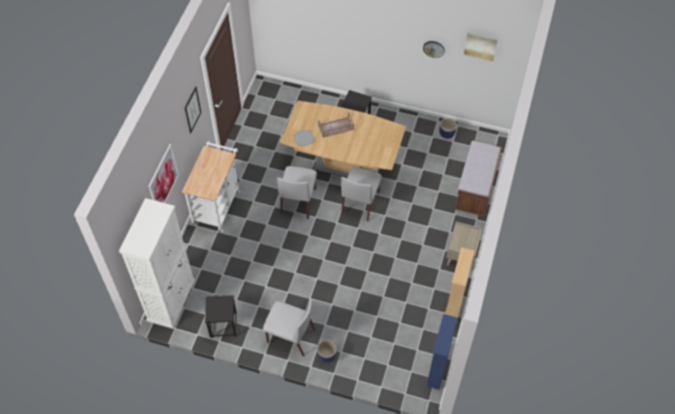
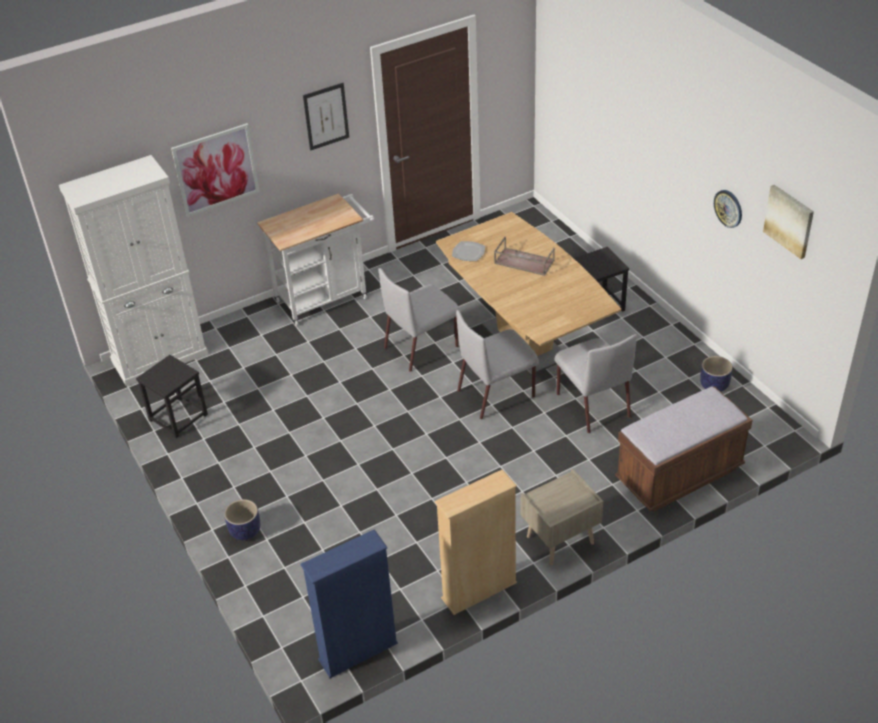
camera: 45 degrees right, 15 degrees down
grey chair [263,298,316,356] -> grey chair moved to [554,334,637,433]

